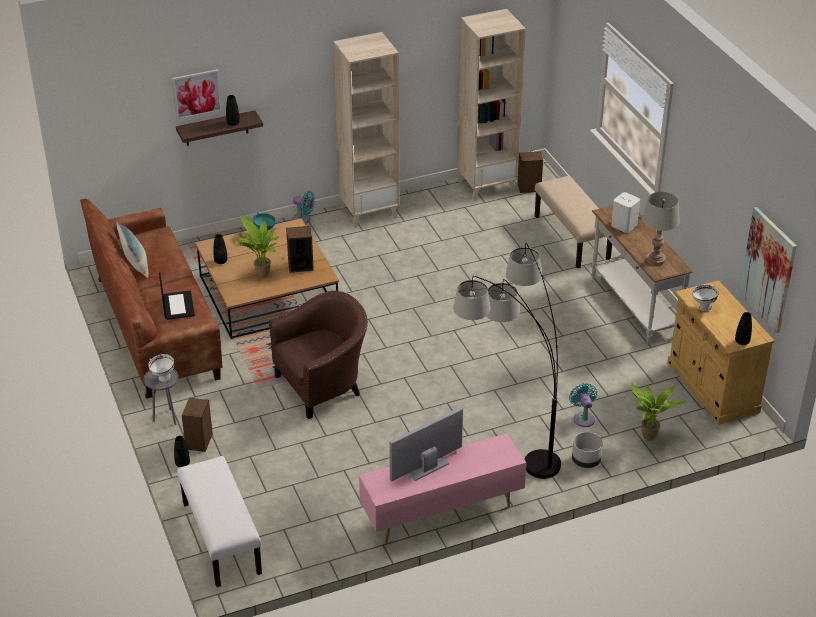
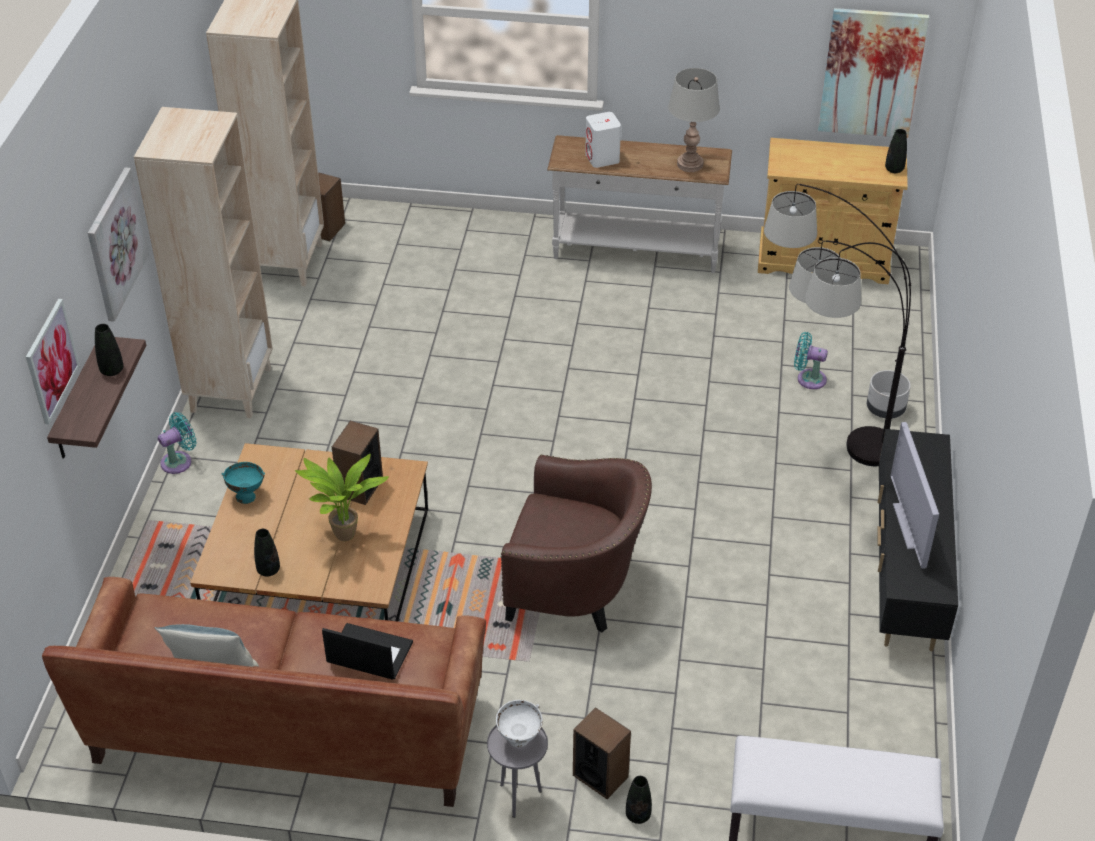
camera: 60 degrees left, 5 degrees up
brown armchair [269,290,368,419] -> brown armchair turned 105 degrees clockwise [501,454,652,632]
pink tv stand [359,433,527,543] -> black tv stand [877,429,958,651]
beige bench [535,176,612,268] -> none
potted plant [631,384,686,440] -> none
white bowl [692,284,719,311] -> none
none -> picture [88,167,149,322]

